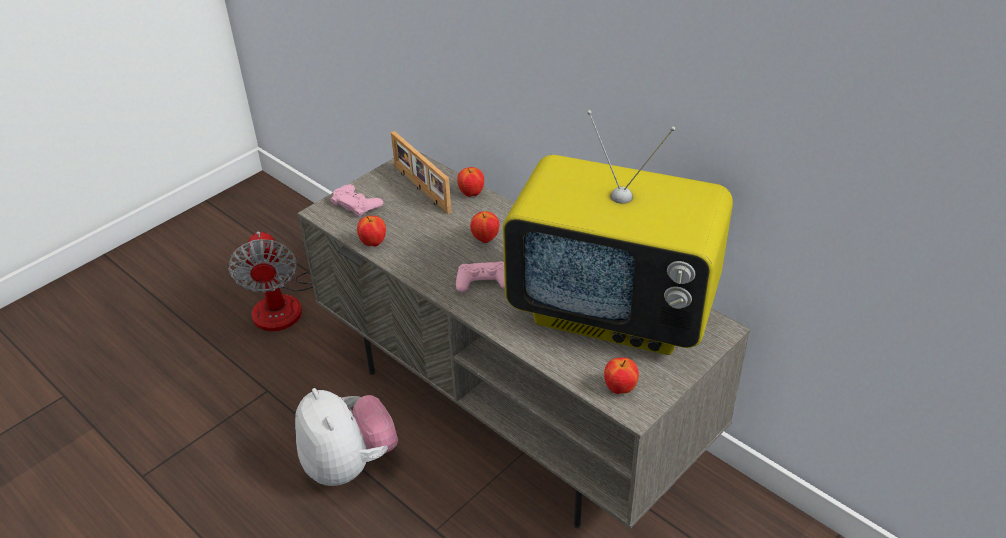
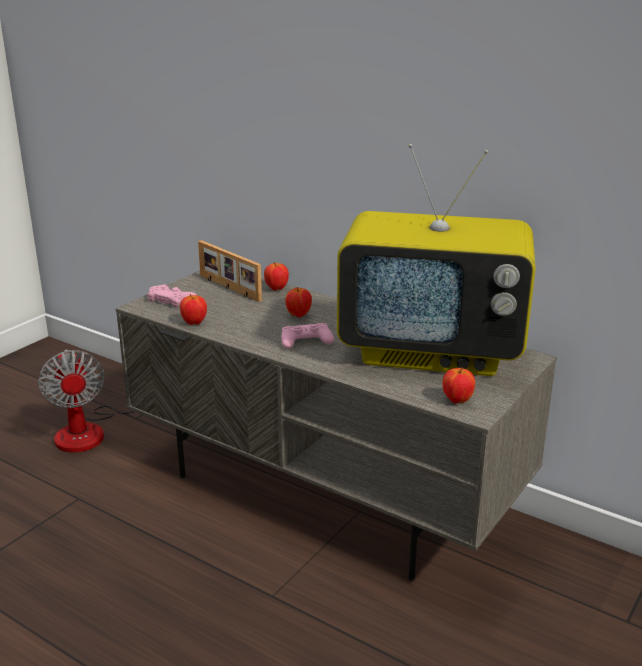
camera: 10 degrees left, 15 degrees down
plush toy [295,388,398,486] -> none

